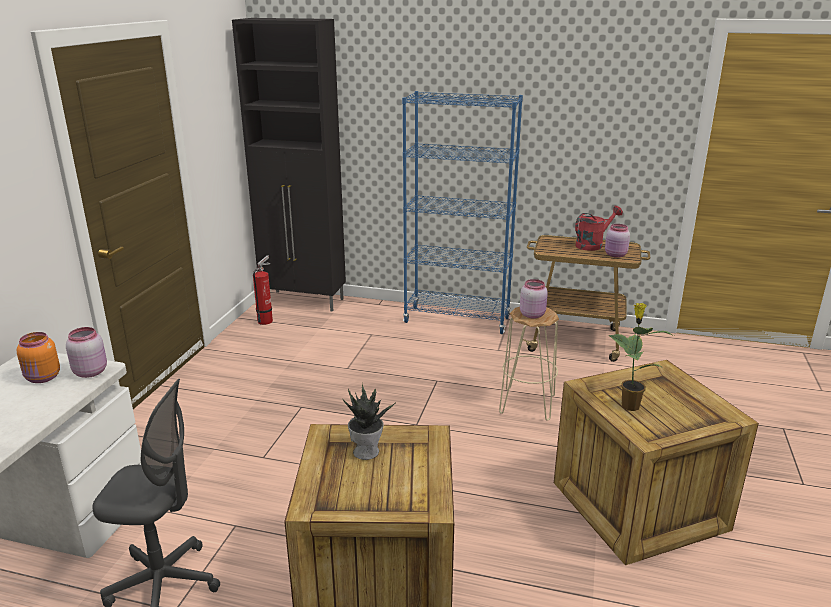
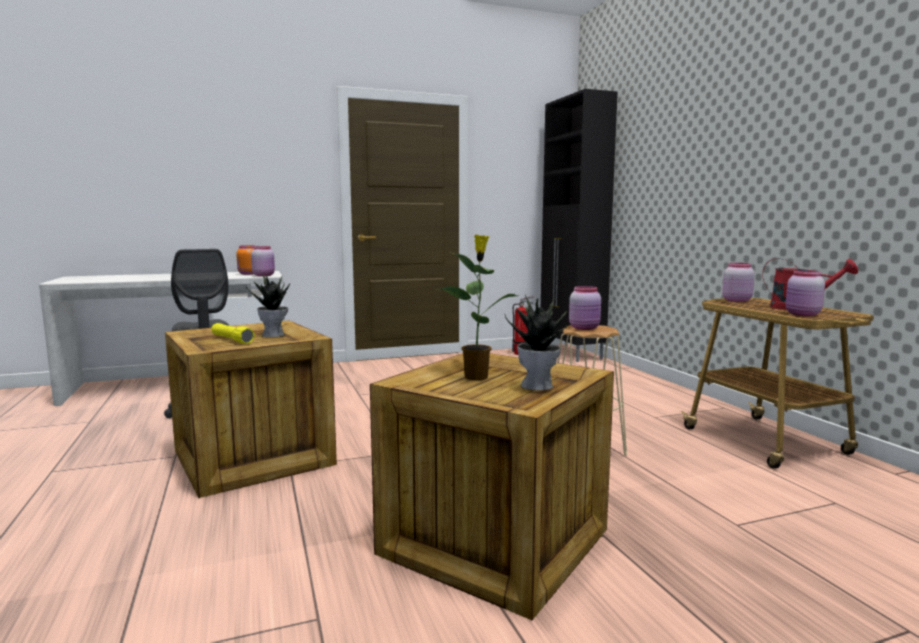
camera: 55 degrees right, 15 degrees down
blue bookcase [402,91,523,334] -> none
none -> yellow flashlight [211,323,255,344]
none -> potted plant [505,295,567,391]
none -> pink jar [722,263,755,302]

